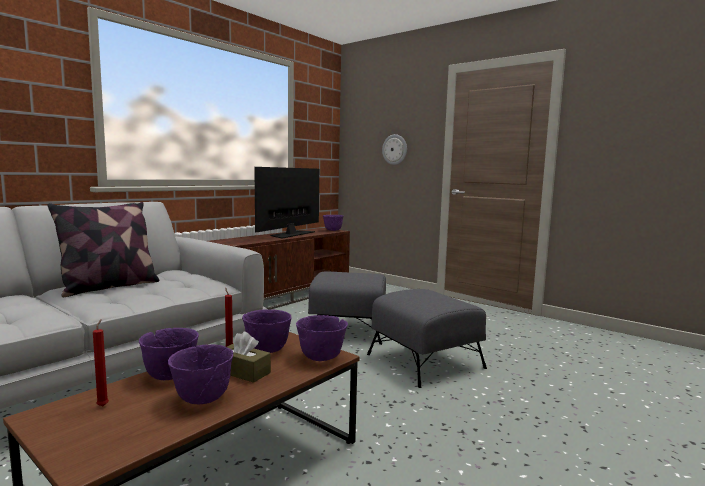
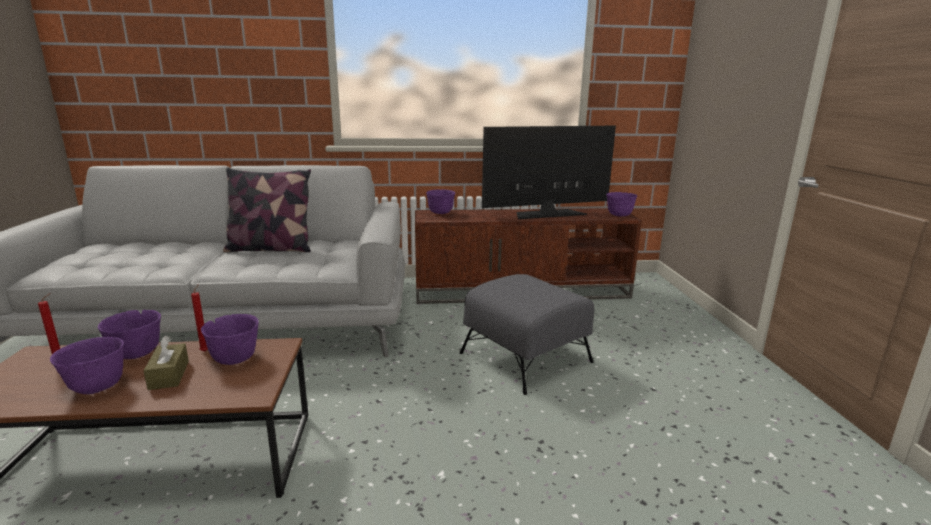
camera: 45 degrees right, 10 degrees up
purple bowl [296,315,348,361] -> purple bowl moved to [426,189,455,214]
grey ottoman [367,289,487,388] -> none
wall clock [382,134,407,165] -> none

